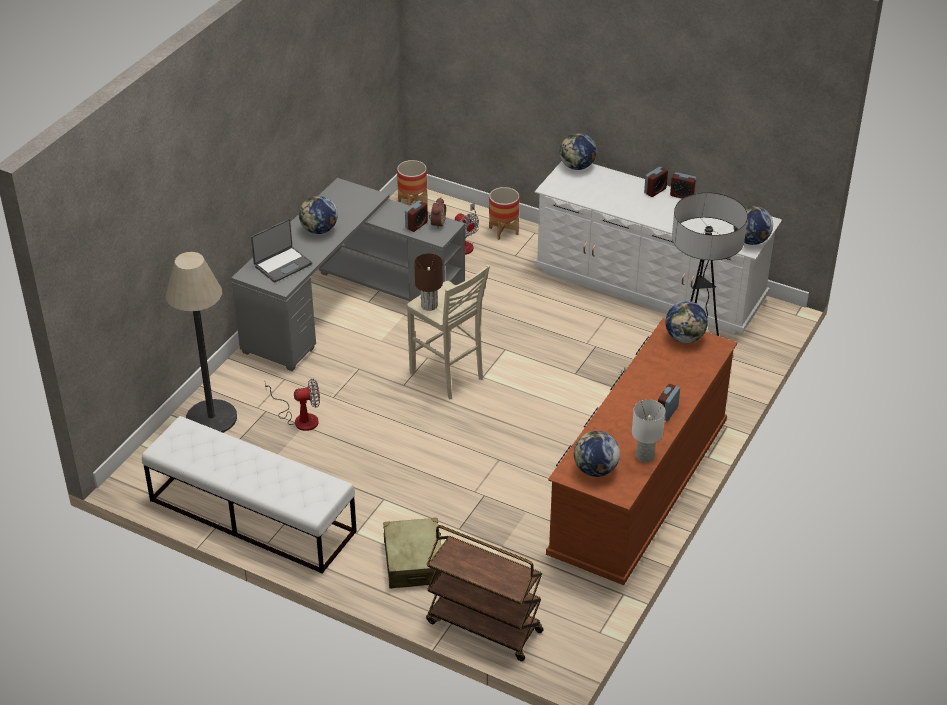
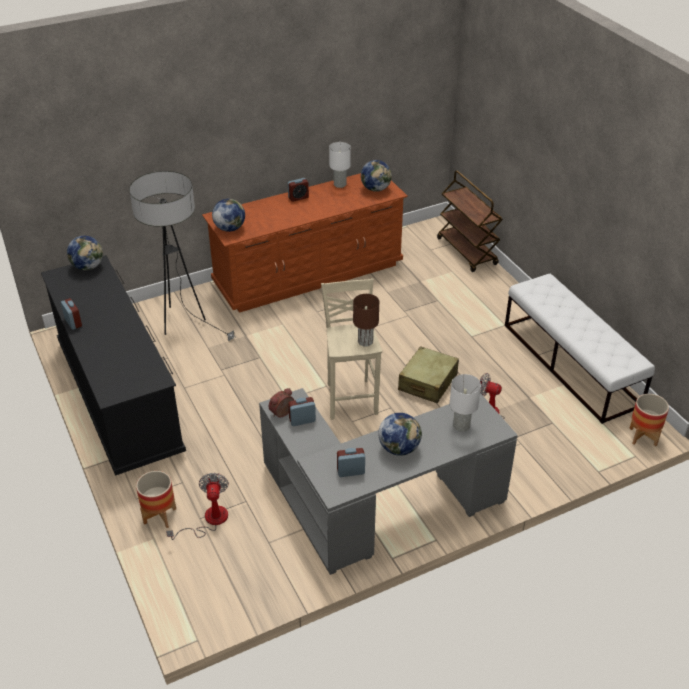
camera: 145 degrees left, 0 degrees up
floor lamp [166,252,237,433] -> none
laptop [251,219,312,283] -> white table lamp [450,374,481,432]
beige suitcase [383,518,441,589] -> beige suitcase moved to [398,346,459,403]
planter [397,160,428,206] -> planter moved to [629,394,669,446]
white dresser [534,161,782,336] -> black dresser [41,255,186,476]
globe [560,133,597,170] -> none
alarm clock [644,167,668,197] -> alarm clock moved to [337,448,365,477]

